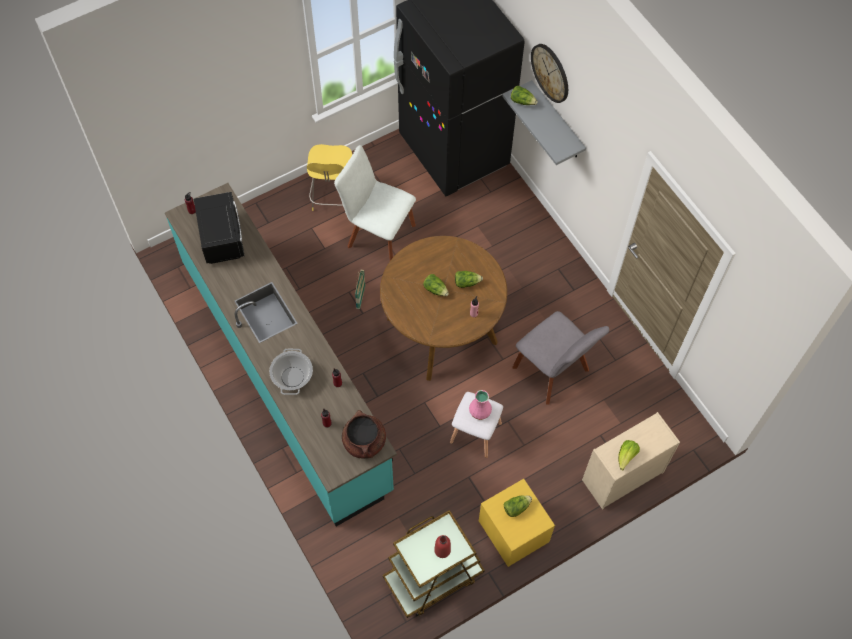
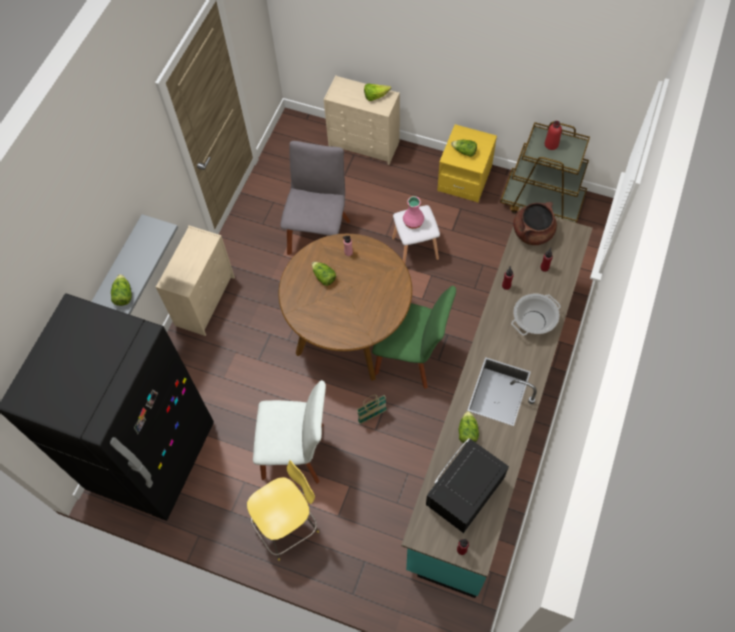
camera: 125 degrees left, 0 degrees up
white chair [334,145,416,261] -> white chair turned 75 degrees counterclockwise [253,380,326,484]
lettuce [423,274,449,296] -> lettuce moved to [459,411,479,444]
wall clock [531,44,568,103] -> none
none -> beige dresser [155,225,235,336]
none -> green chair [372,286,456,389]

